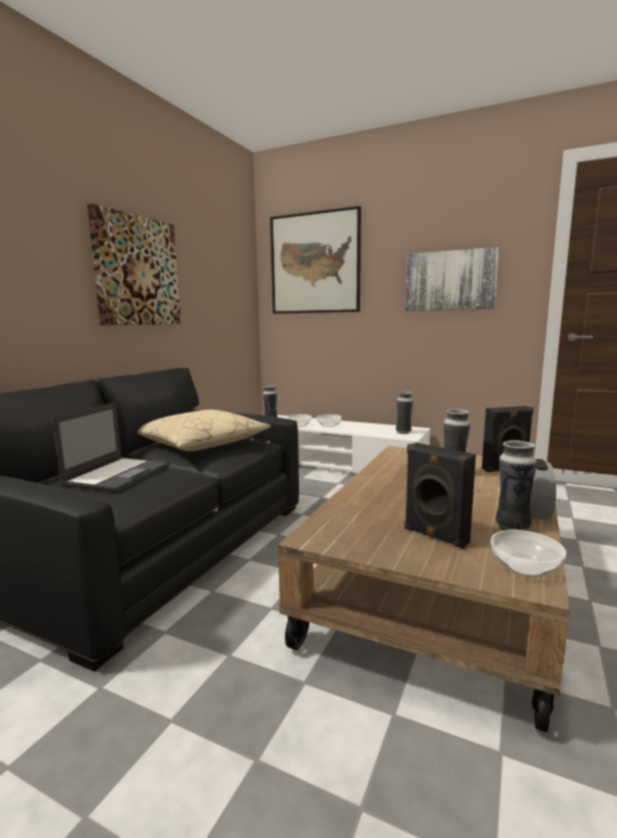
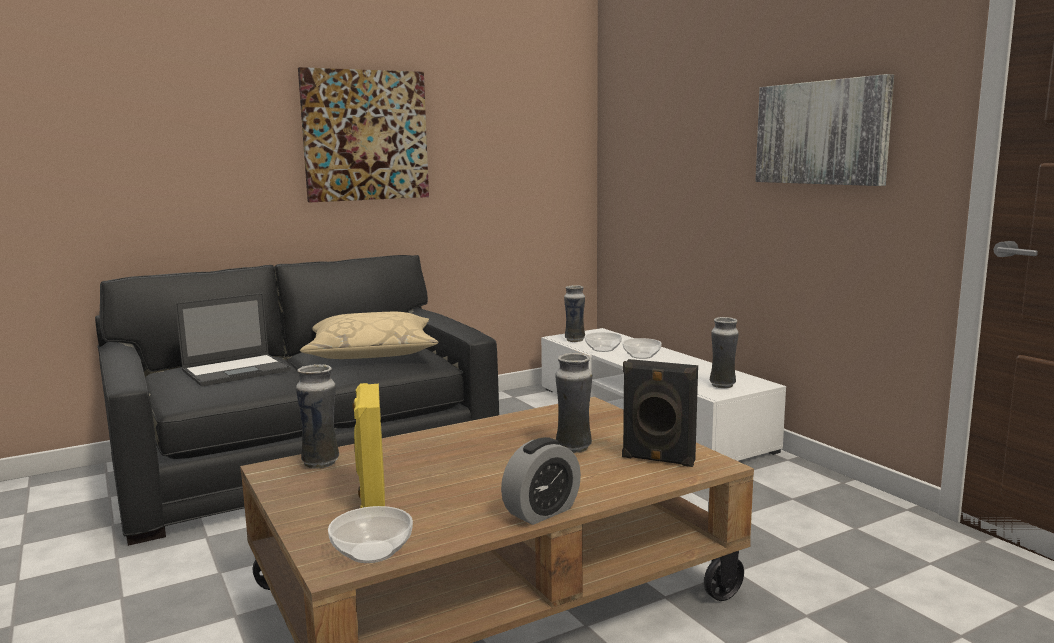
camera: 35 degrees right, 0 degrees up
picture [270,206,361,314] -> none
black speaker [404,443,476,549] -> yellow speaker [352,383,385,508]
vase [496,440,537,531] -> vase moved to [296,364,339,469]

